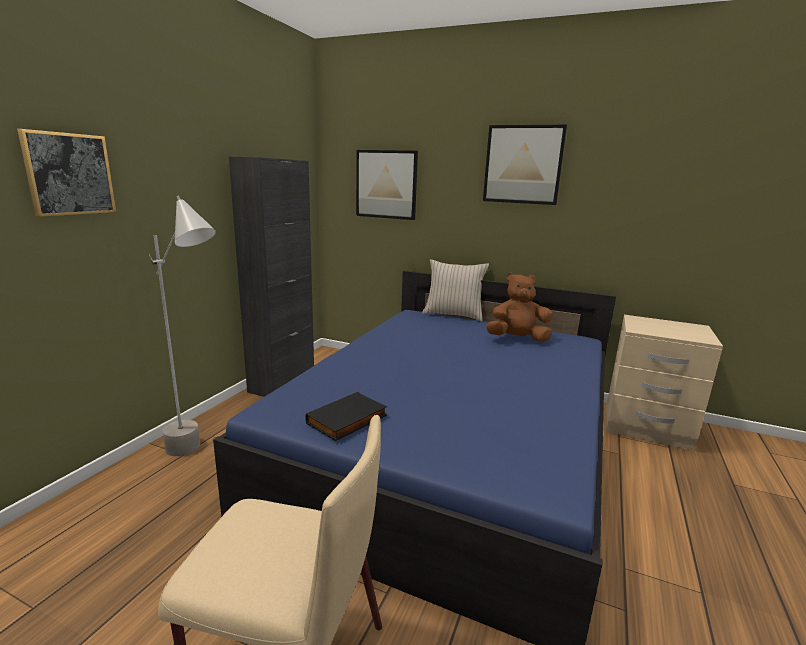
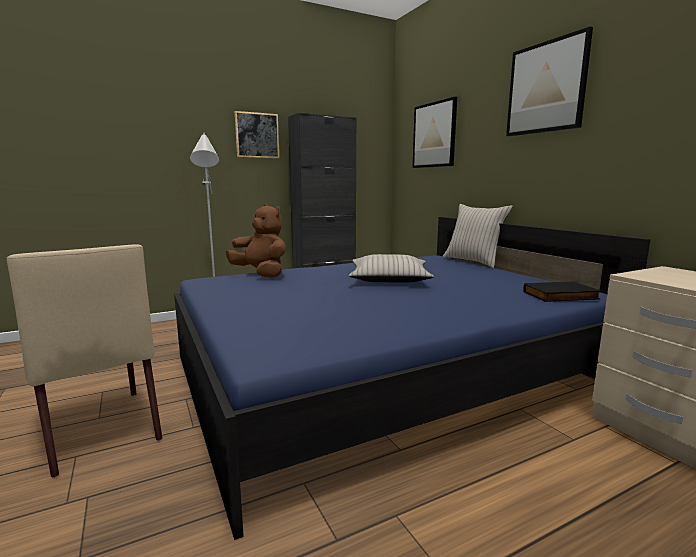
camera: 40 degrees right, 5 degrees down
picture [17,129,116,217] -> picture moved to [235,111,279,158]
black book [305,392,387,441] -> black book moved to [523,281,601,302]
brown plush toy [486,273,553,342] -> brown plush toy moved to [226,204,286,278]
none -> beige pillow [349,254,434,283]

